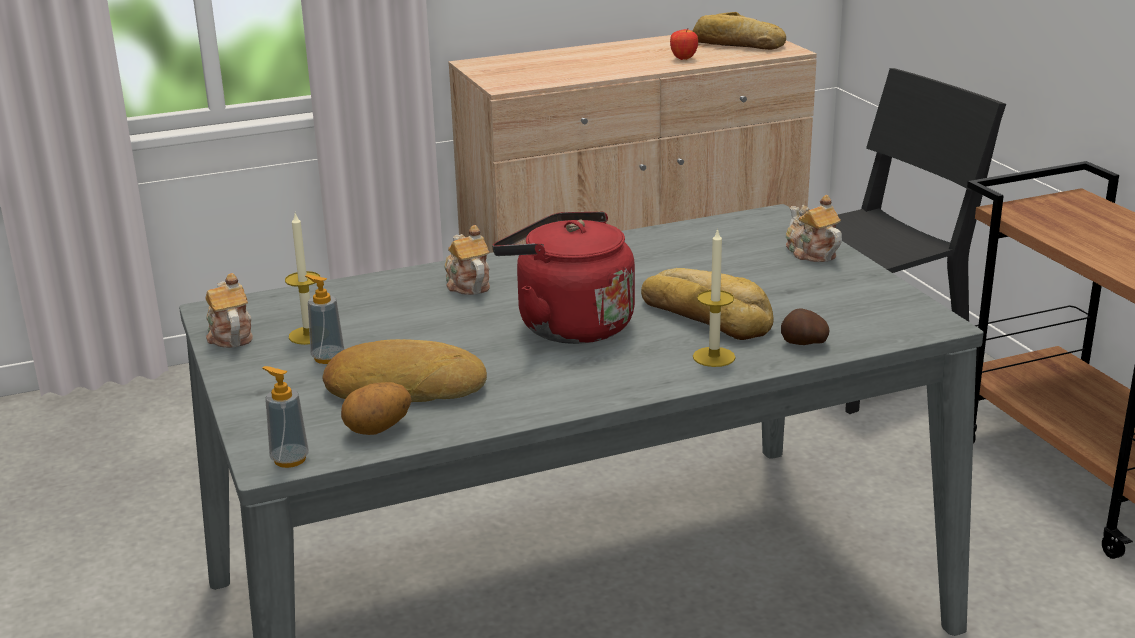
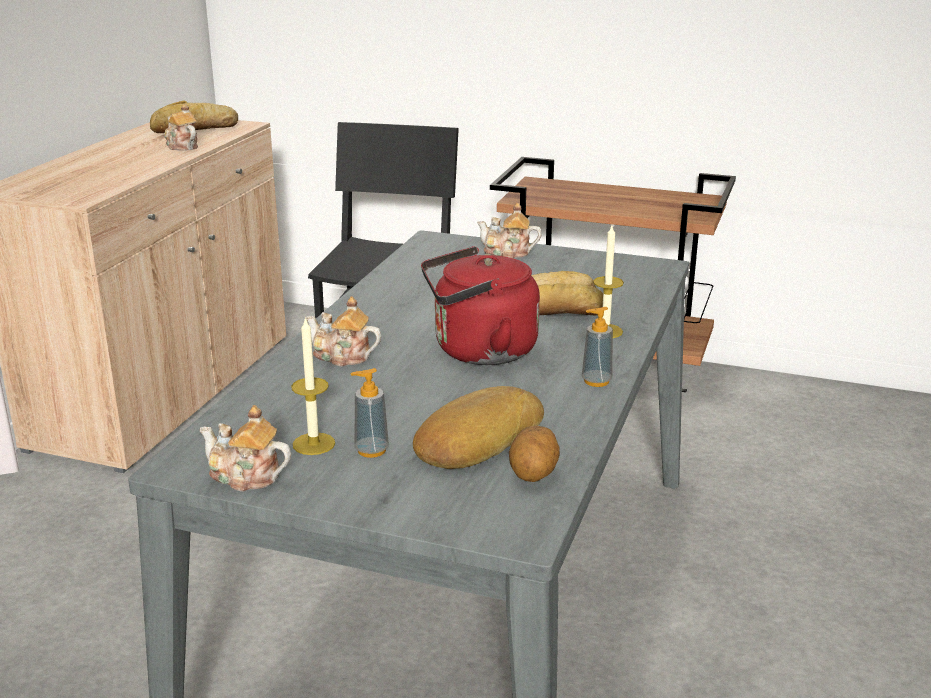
camera: 50 degrees left, 0 degrees up
soap dispenser [262,366,309,468] -> soap dispenser moved to [582,307,613,387]
apple [670,28,698,60] -> teapot [164,104,198,150]
potato [781,308,829,345] -> none

